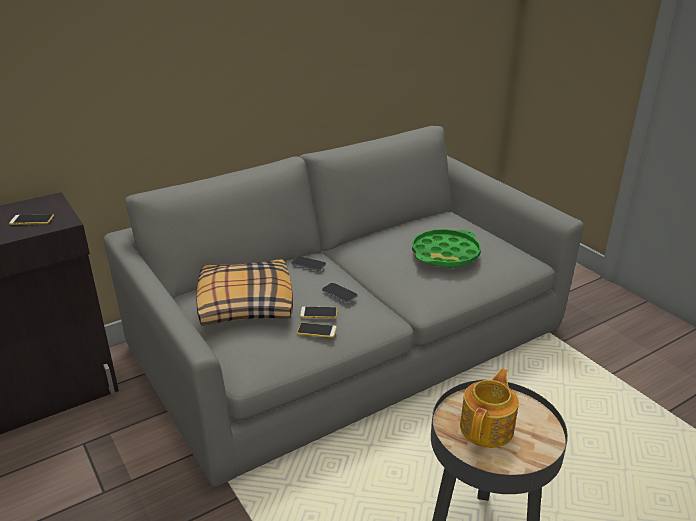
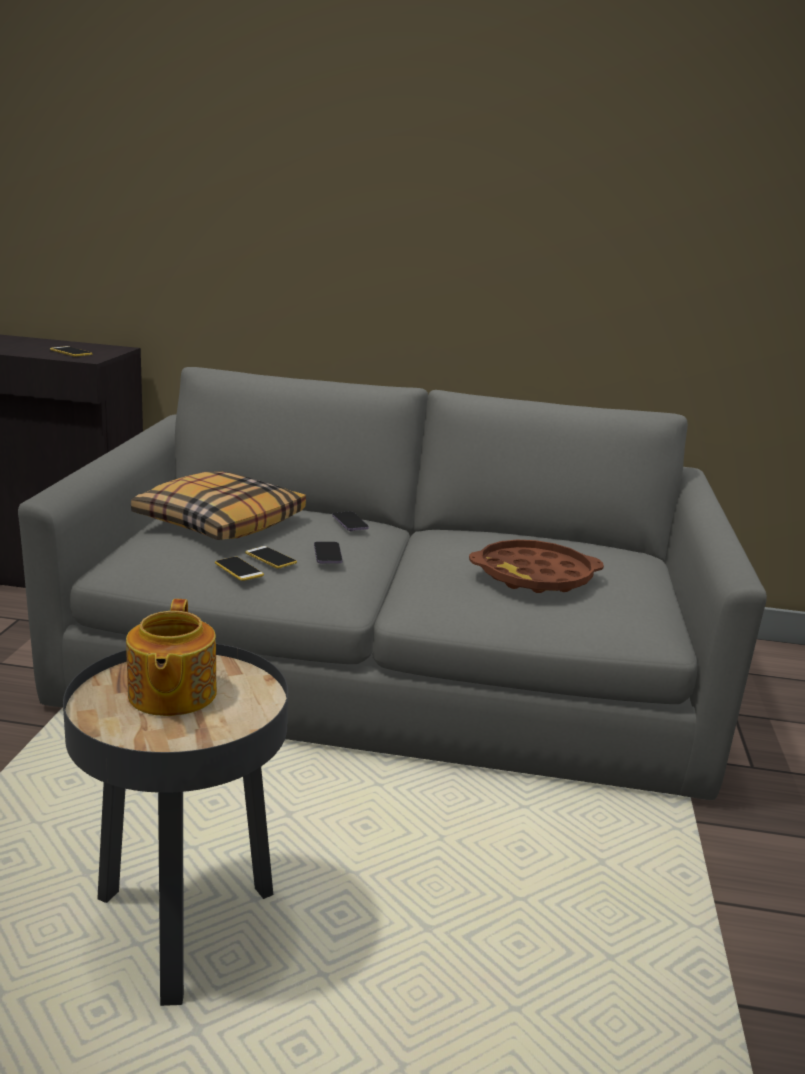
camera: 40 degrees right, 10 degrees down
green tray [412,229,481,268] -> brown tray [469,540,604,593]
teapot [460,368,519,448] -> teapot turned 105 degrees clockwise [126,599,217,716]

